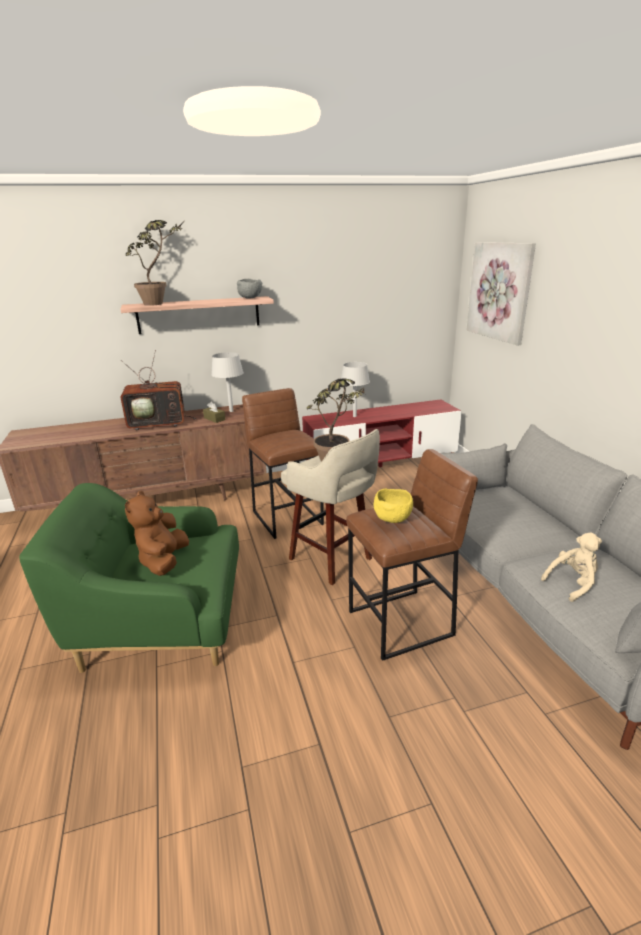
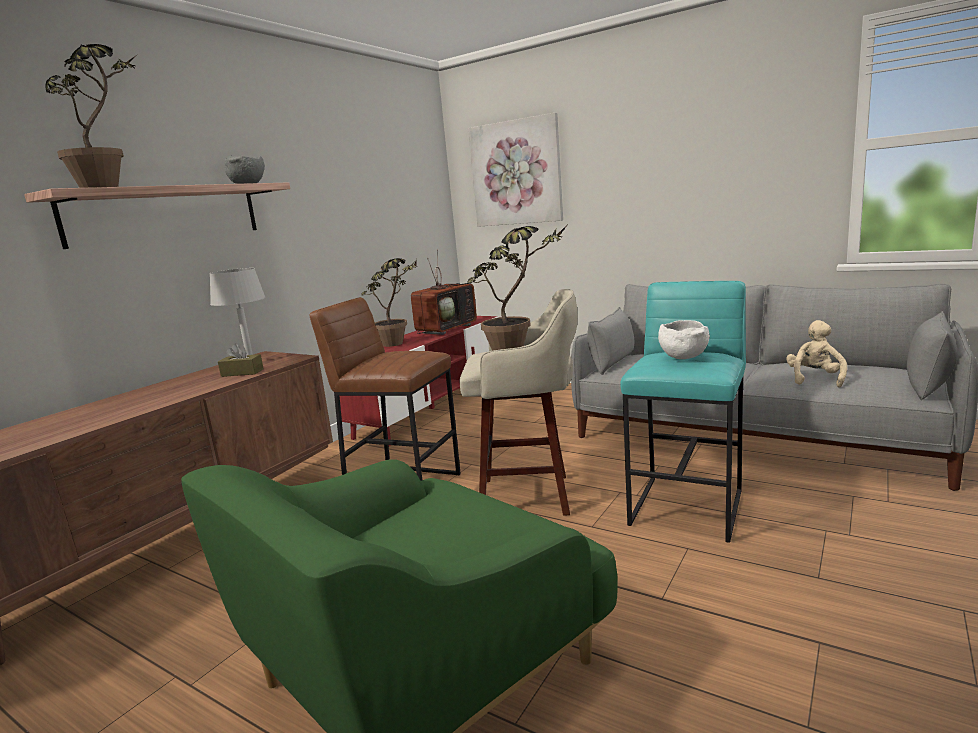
camera: 40 degrees left, 10 degrees down
television [121,350,196,430] -> television moved to [411,250,477,335]
brown plush toy [125,491,189,576] -> none
grey table lamp [341,362,370,417] -> potted plant [361,258,418,347]
brown stool [346,449,478,661] -> turquoise stool [620,281,746,543]
yellow bowl [374,489,413,523] -> white bowl [658,320,710,359]

